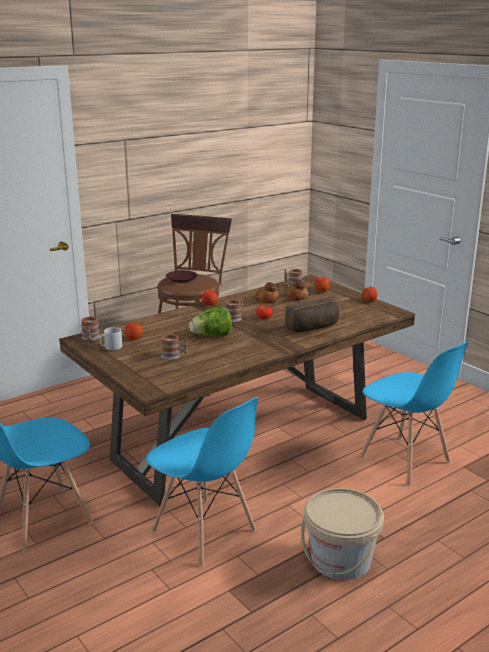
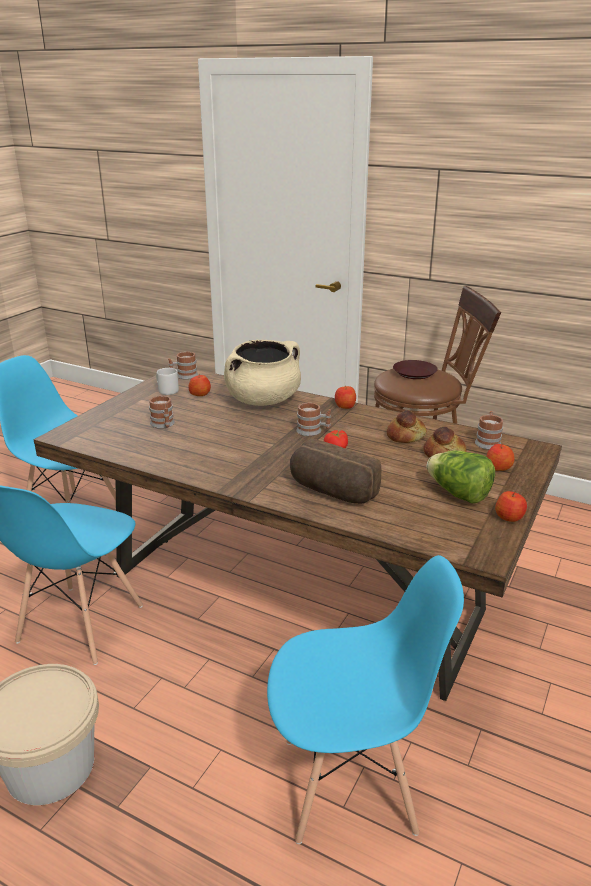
camera: 65 degrees right, 5 degrees up
lettuce [189,307,232,337] -> lettuce moved to [426,451,495,504]
blue chair [360,341,469,486] -> blue chair turned 120 degrees counterclockwise [267,555,464,844]
none -> beige cooking pot [224,340,301,406]

